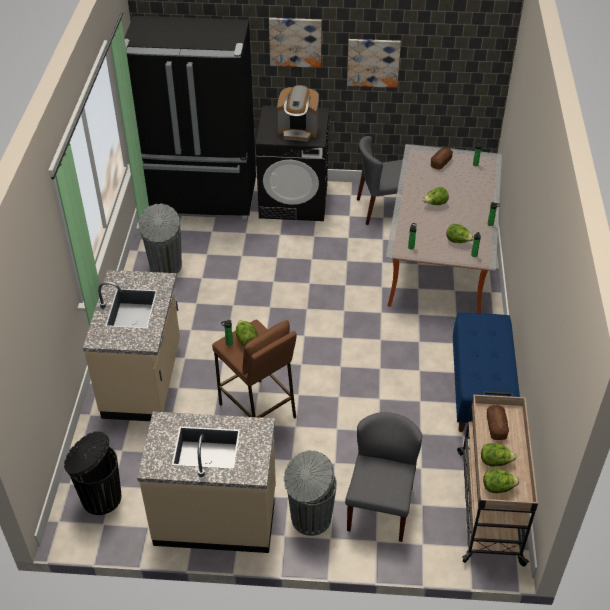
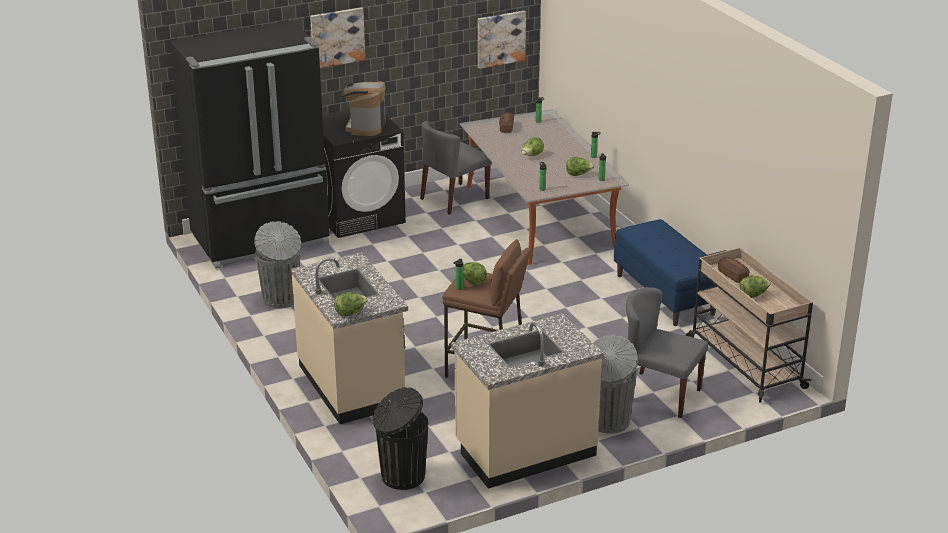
camera: 30 degrees left, 15 degrees down
coffee machine [277,85,319,142] -> coffee machine turned 120 degrees clockwise [340,81,386,136]
grey chair [345,412,422,542] -> grey chair turned 45 degrees counterclockwise [626,287,708,418]
picture [347,39,401,88] -> picture moved to [478,11,526,69]
lettuce [483,469,520,493] -> lettuce moved to [334,292,368,316]

